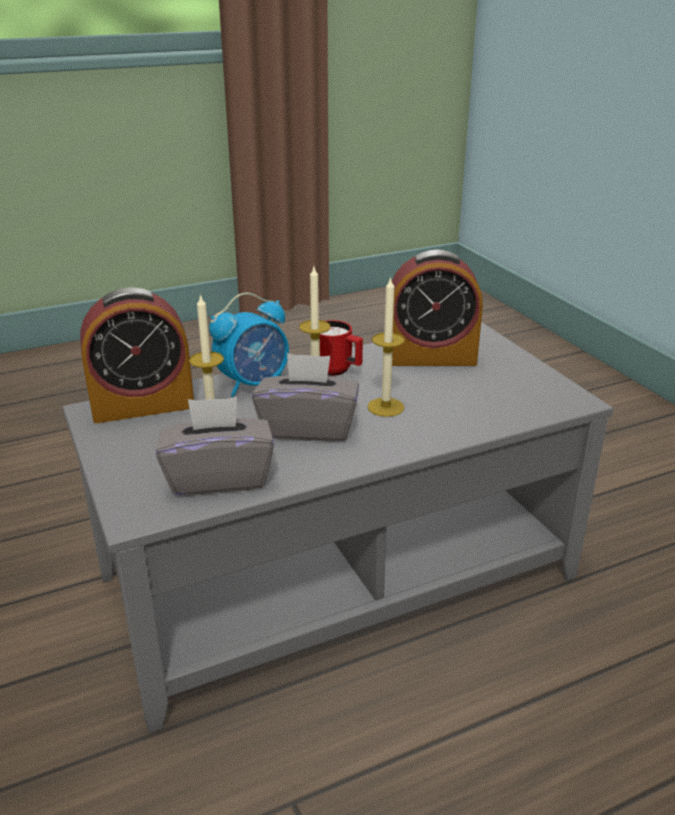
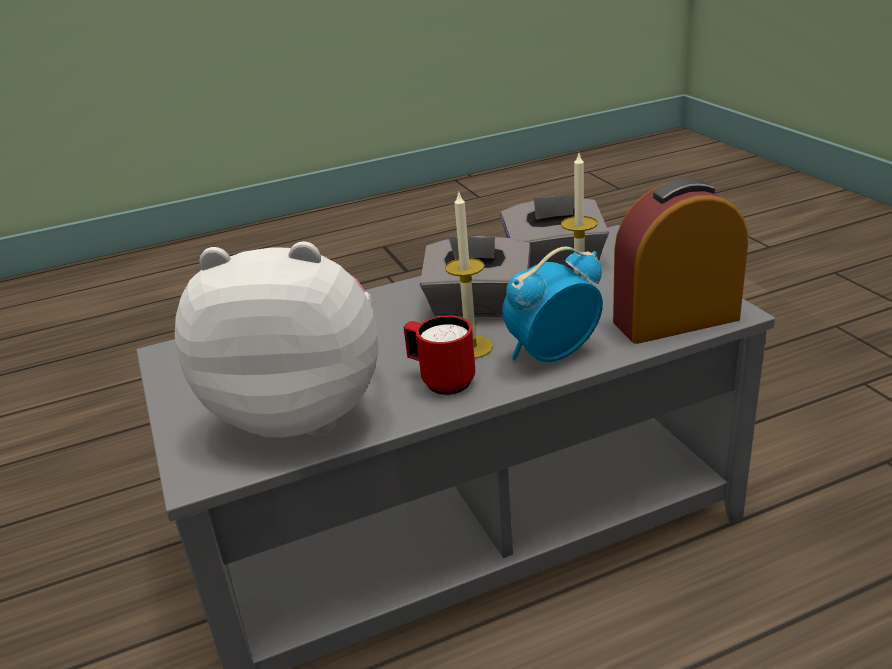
camera: 175 degrees left, 0 degrees up
candle [367,276,405,417] -> none
alarm clock [392,250,483,366] -> plush toy [175,242,378,438]

